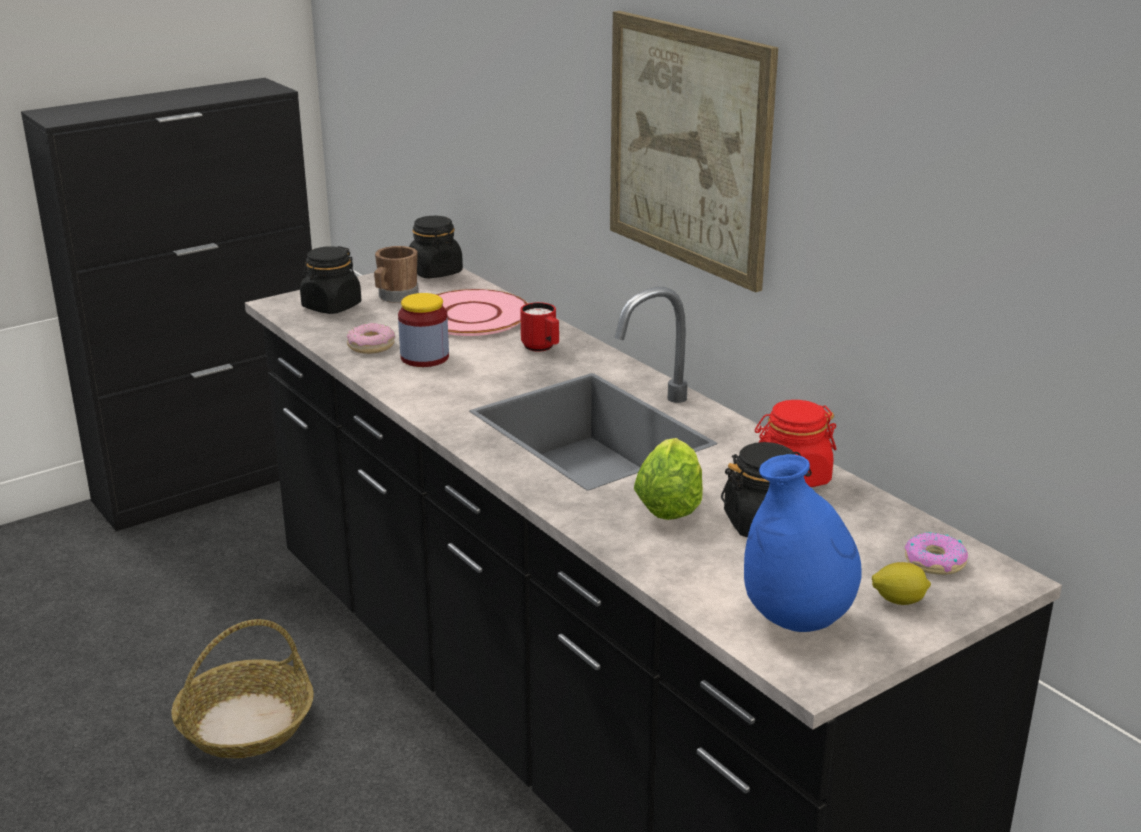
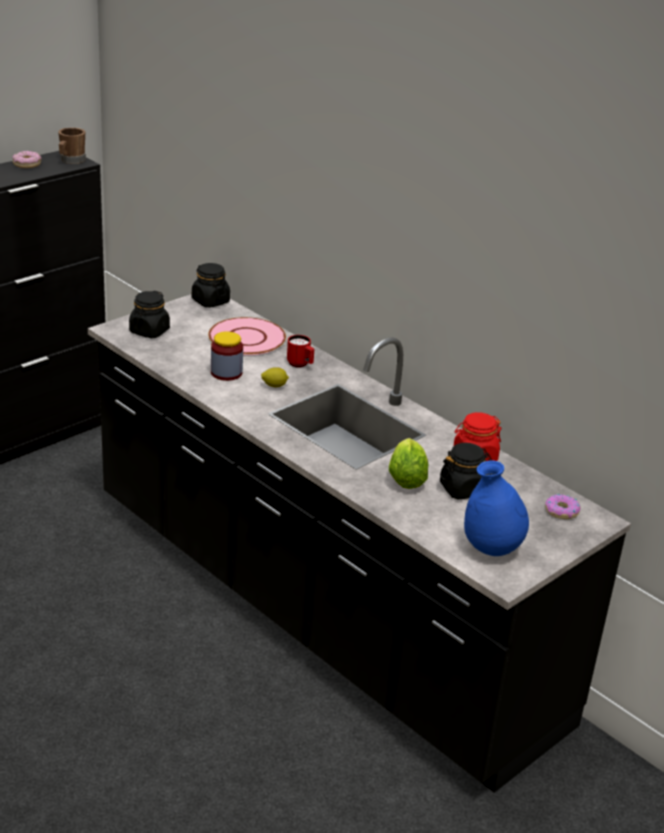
camera: 10 degrees left, 5 degrees up
basket [171,619,314,758] -> none
donut [347,323,395,354] -> donut moved to [12,151,42,168]
brown mug [374,246,419,303] -> brown mug moved to [58,128,86,164]
picture [610,11,778,293] -> none
lemon [872,562,931,605] -> lemon moved to [261,367,289,388]

